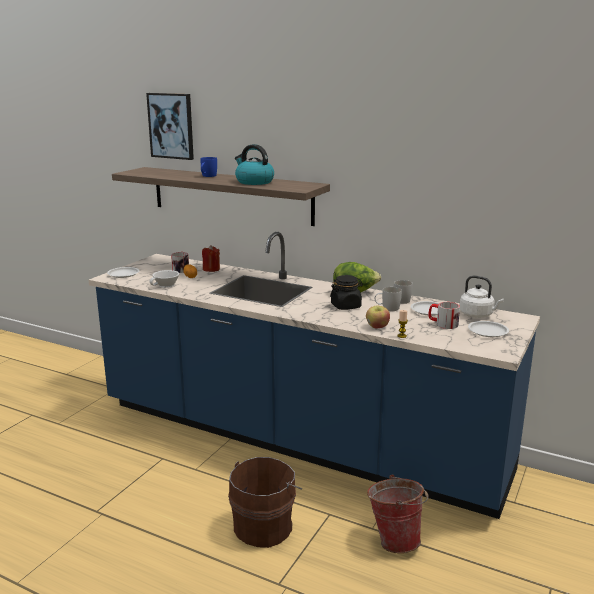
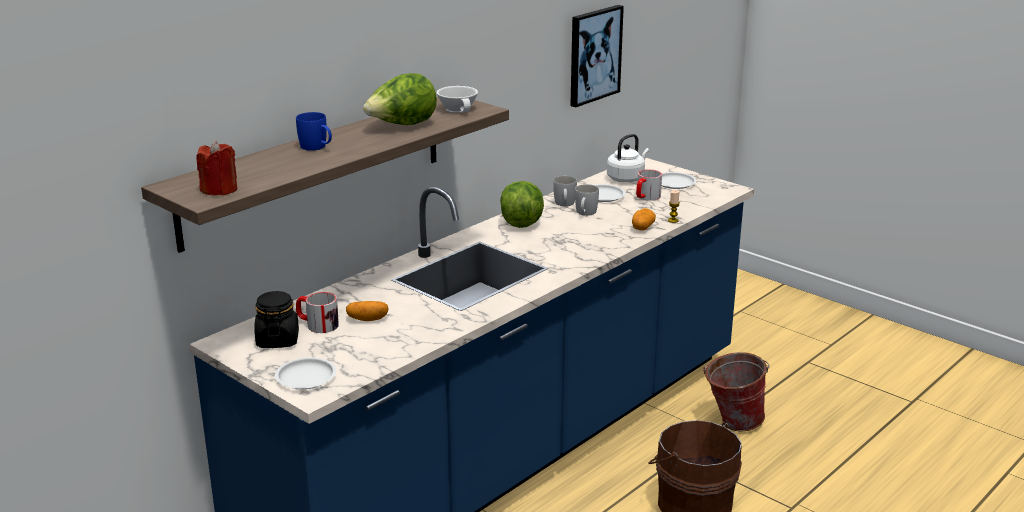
camera: 75 degrees left, 5 degrees up
picture [146,93,194,160] -> picture moved to [570,5,624,107]
white cup [149,270,179,287] -> white cup moved to [437,86,478,113]
red candle [202,245,220,272] -> red candle moved to [196,140,237,196]
kettle [235,144,274,185] -> lettuce [363,73,437,125]
black jar [330,275,363,310] -> black jar moved to [254,291,299,348]
apple [366,306,390,329] -> potato [632,208,656,230]

